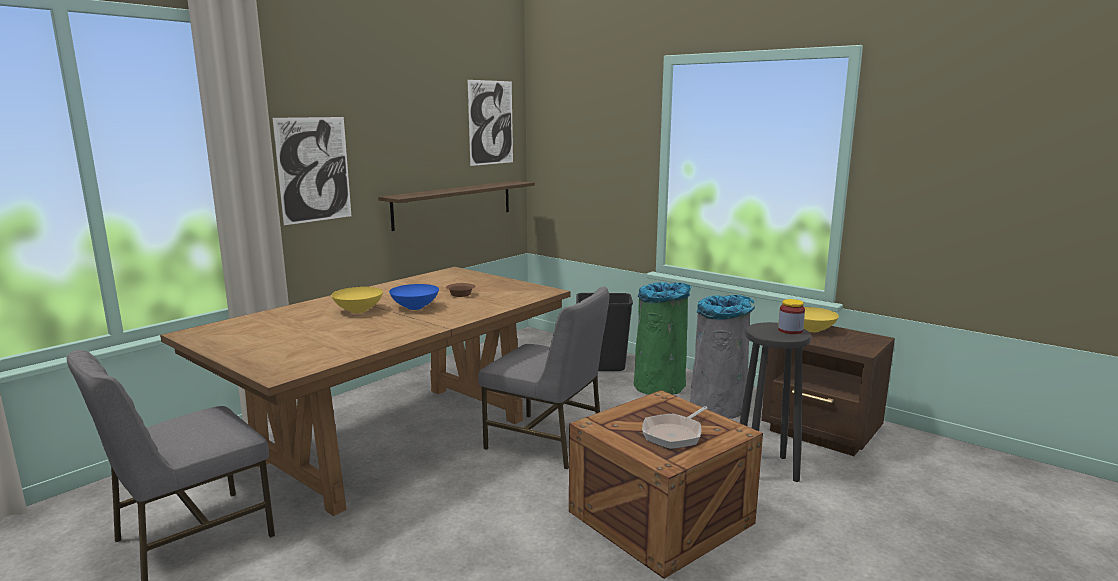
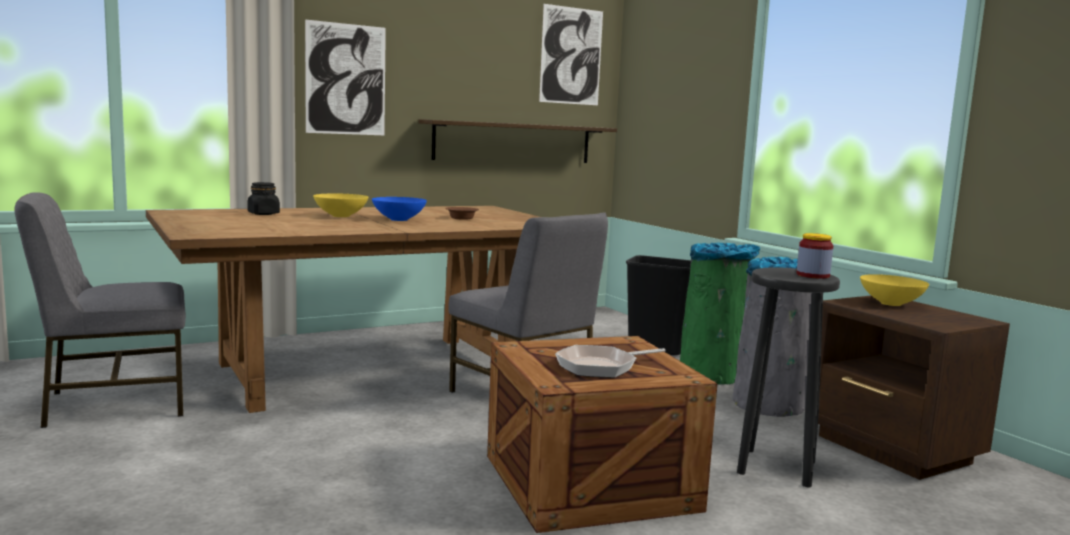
camera: 20 degrees right, 5 degrees down
none -> black jar [247,182,280,215]

